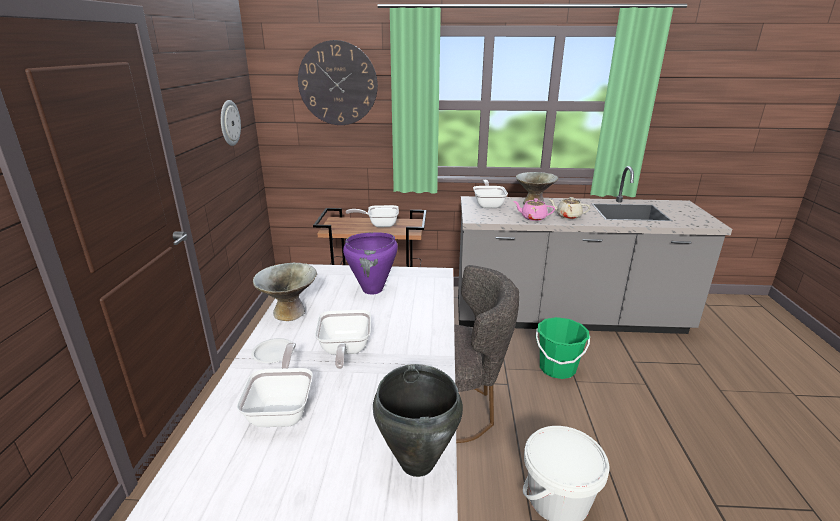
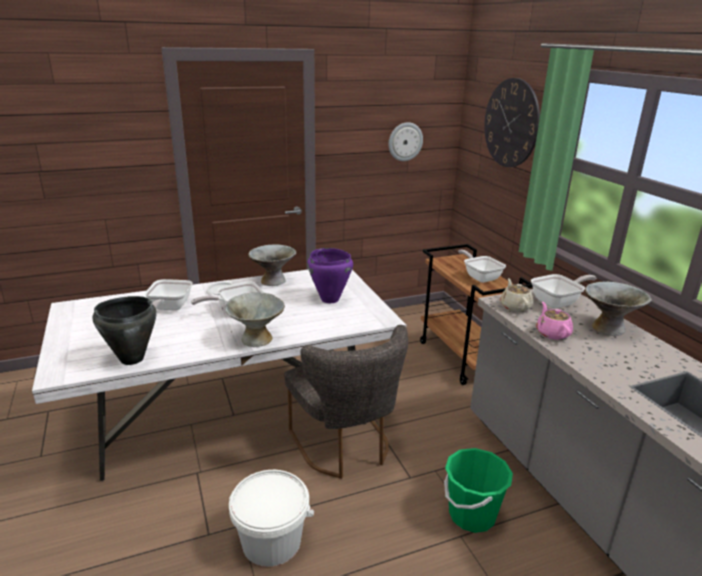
camera: 65 degrees right, 0 degrees up
frying pan [237,343,313,427] -> frying pan turned 120 degrees clockwise [144,279,193,310]
beige teapot [548,197,591,219] -> beige teapot moved to [500,278,533,312]
none -> grey bowl [225,292,285,347]

